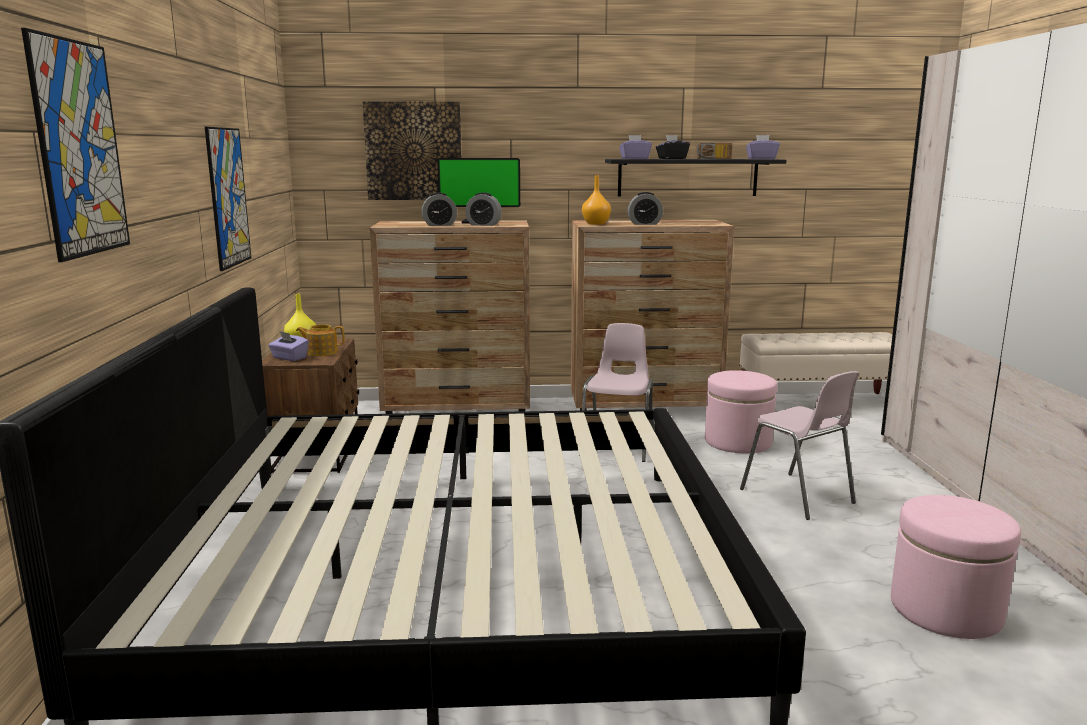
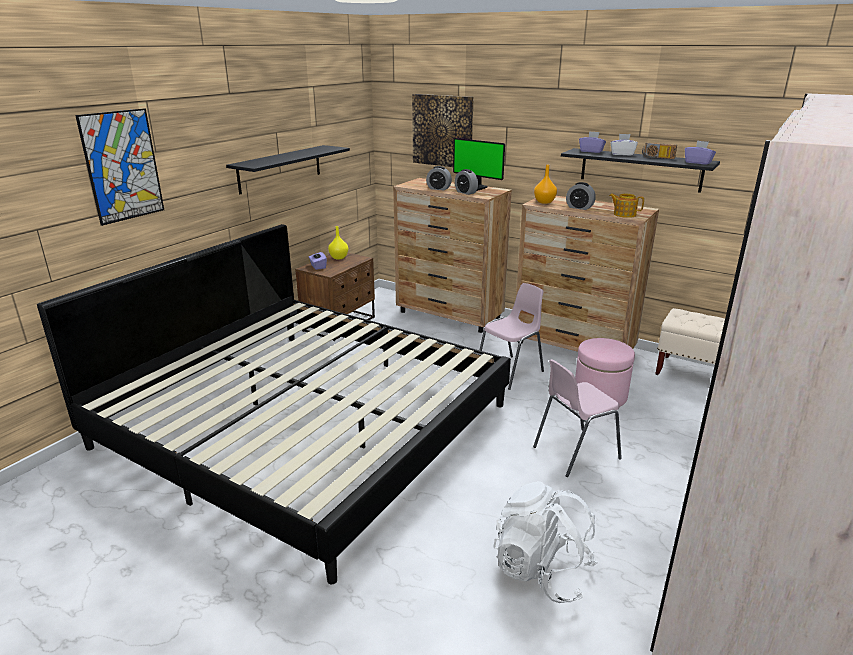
camera: 35 degrees right, 10 degrees up
picture [205,127,251,271] -> black shelf [226,145,350,195]
teapot [296,324,345,356] -> teapot moved to [609,194,644,218]
black tissue box [656,135,690,159] -> white tissue box [610,134,638,155]
pink chair [740,371,860,520] -> pink chair turned 60 degrees clockwise [533,359,622,477]
pink ottoman [891,495,1021,639] -> white backpack [493,481,598,603]

